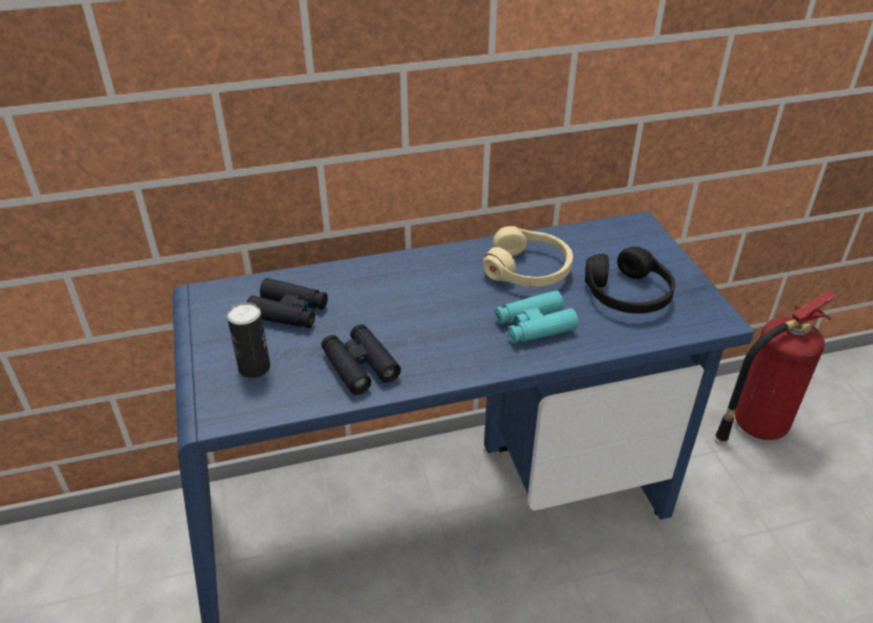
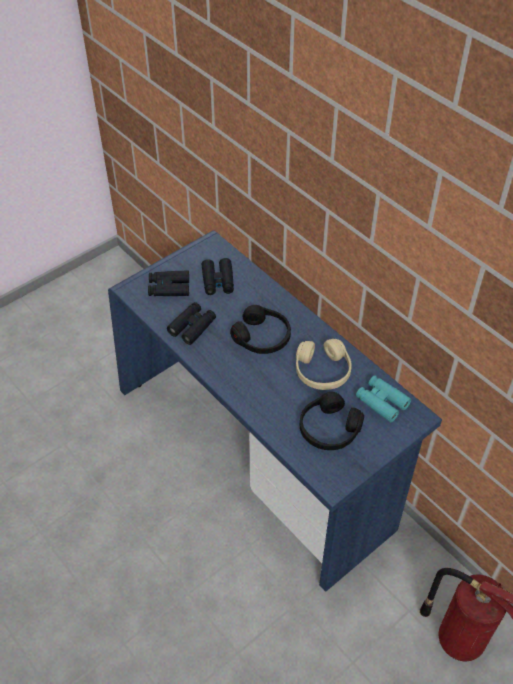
camera: 65 degrees right, 10 degrees up
can [227,302,270,378] -> black binoculars [148,270,189,296]
turquoise binoculars [495,290,579,344] -> turquoise binoculars moved to [356,375,411,422]
none -> black headphones [230,305,291,354]

